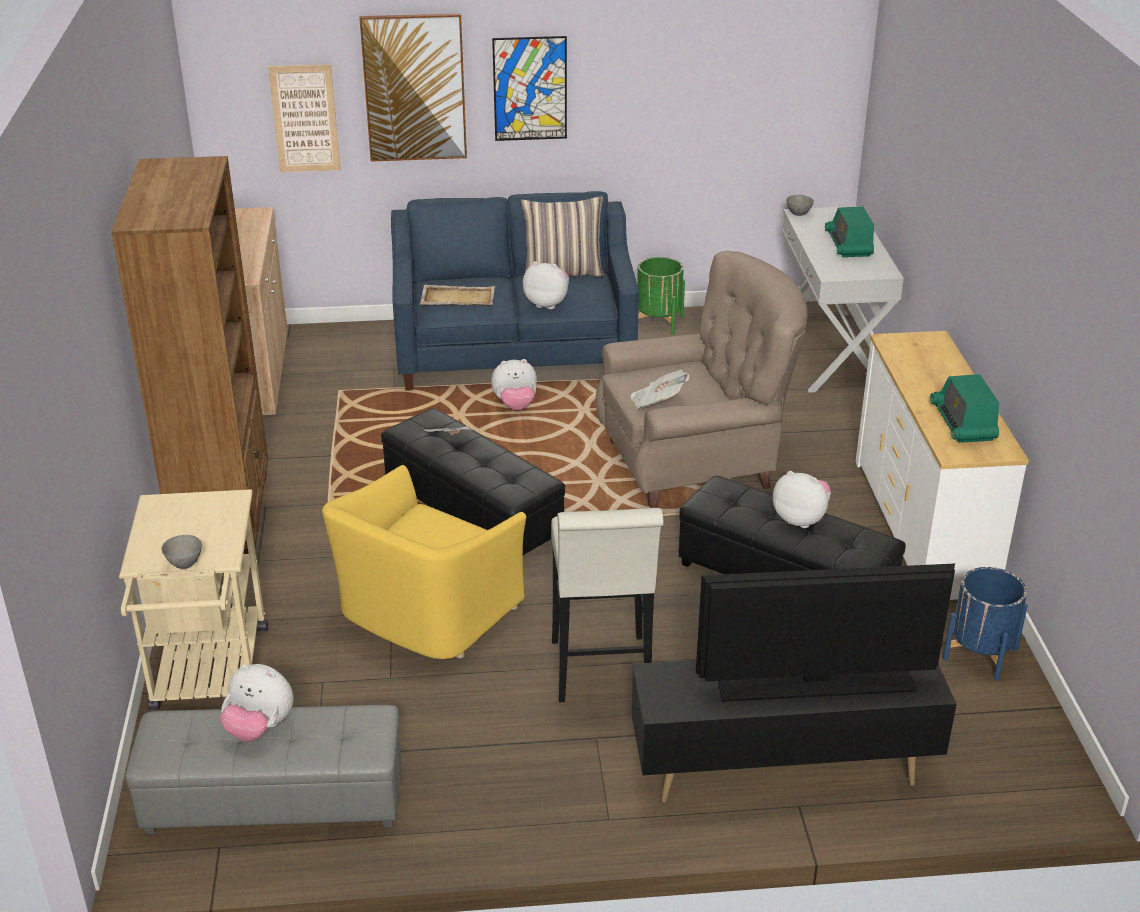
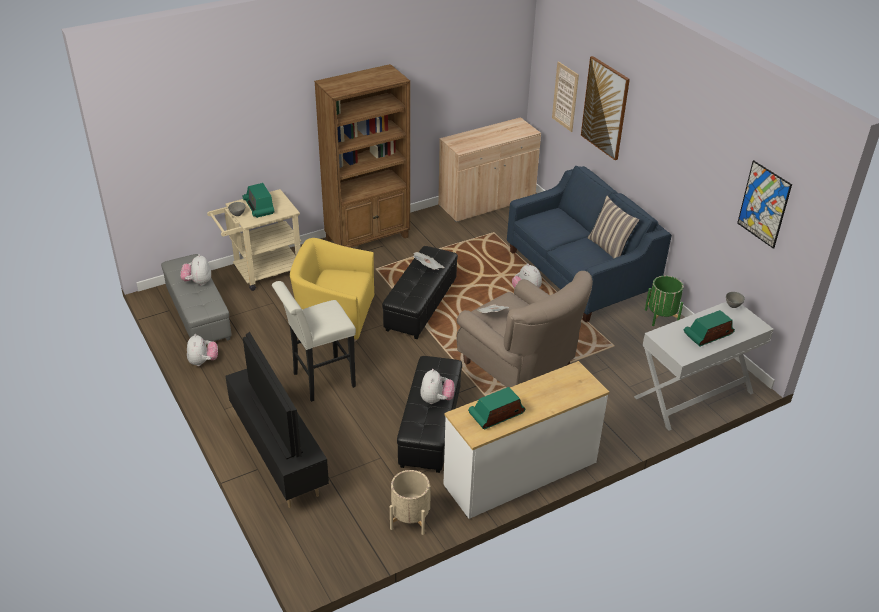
camera: 65 degrees right, 5 degrees up
beige tray [420,285,495,306] -> none
picture [492,36,567,141] -> picture moved to [737,160,792,249]
plush toy [523,261,569,309] -> plush toy moved to [187,334,218,366]
blue planter [943,567,1028,681] -> beige planter [390,470,431,535]
none -> radio [242,183,274,218]

